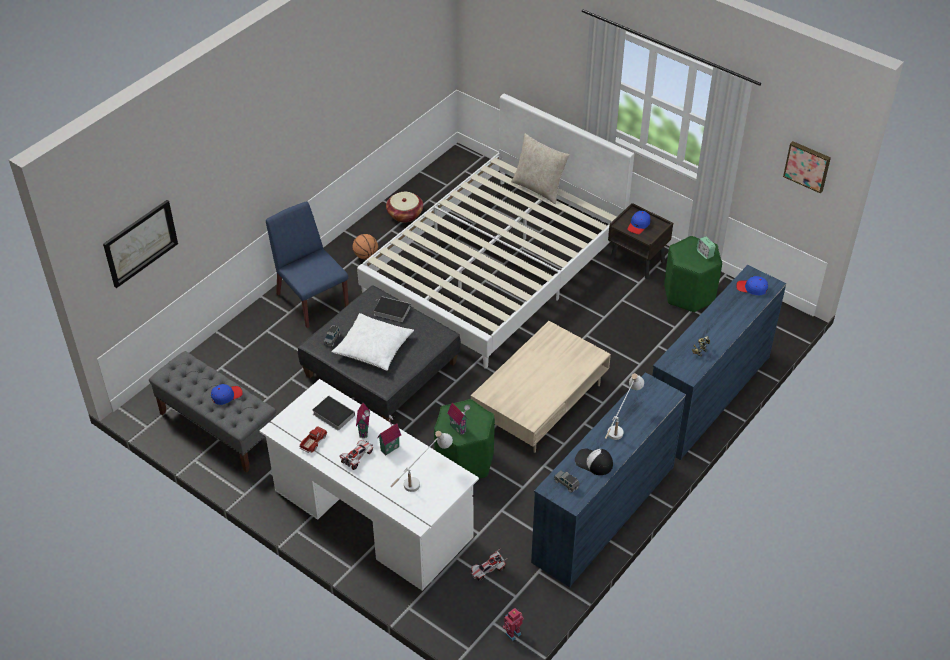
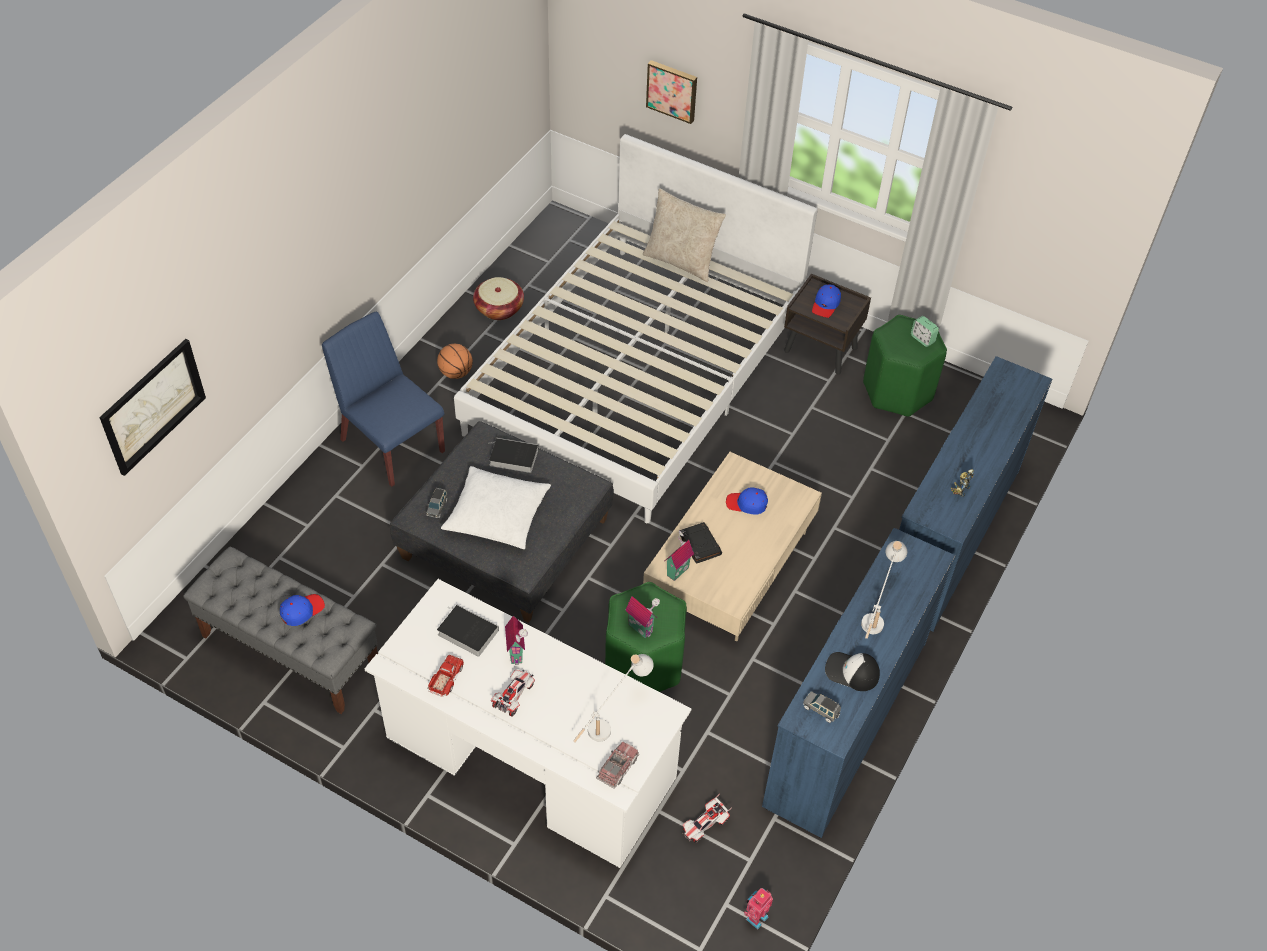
camera: 10 degrees left, 5 degrees up
toy house [377,415,401,456] -> toy house moved to [666,530,694,581]
blue cap [736,276,768,295] -> blue cap moved to [726,488,768,514]
picture [783,141,831,193] -> picture moved to [646,60,697,124]
none -> toy truck [596,742,639,789]
none -> black book [679,522,722,564]

